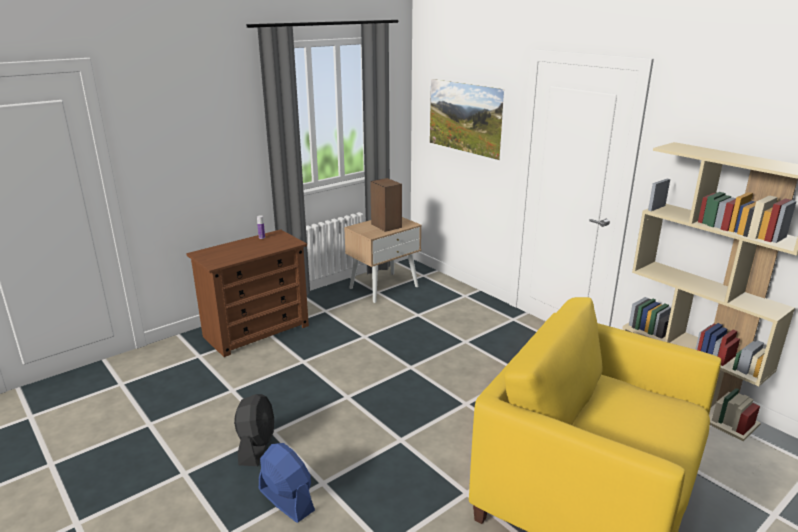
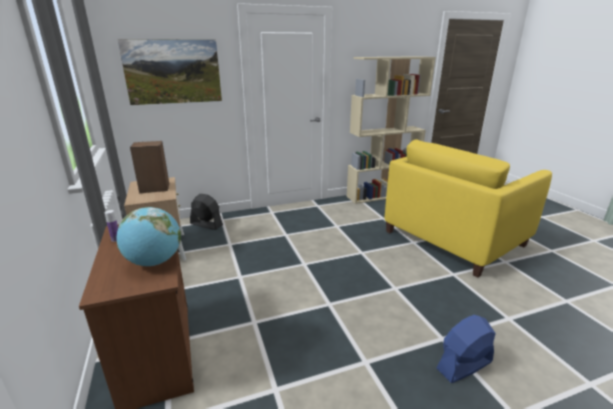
camera: 70 degrees left, 0 degrees up
black fan [234,394,274,466] -> black fan moved to [190,194,223,230]
none -> globe [116,207,181,266]

